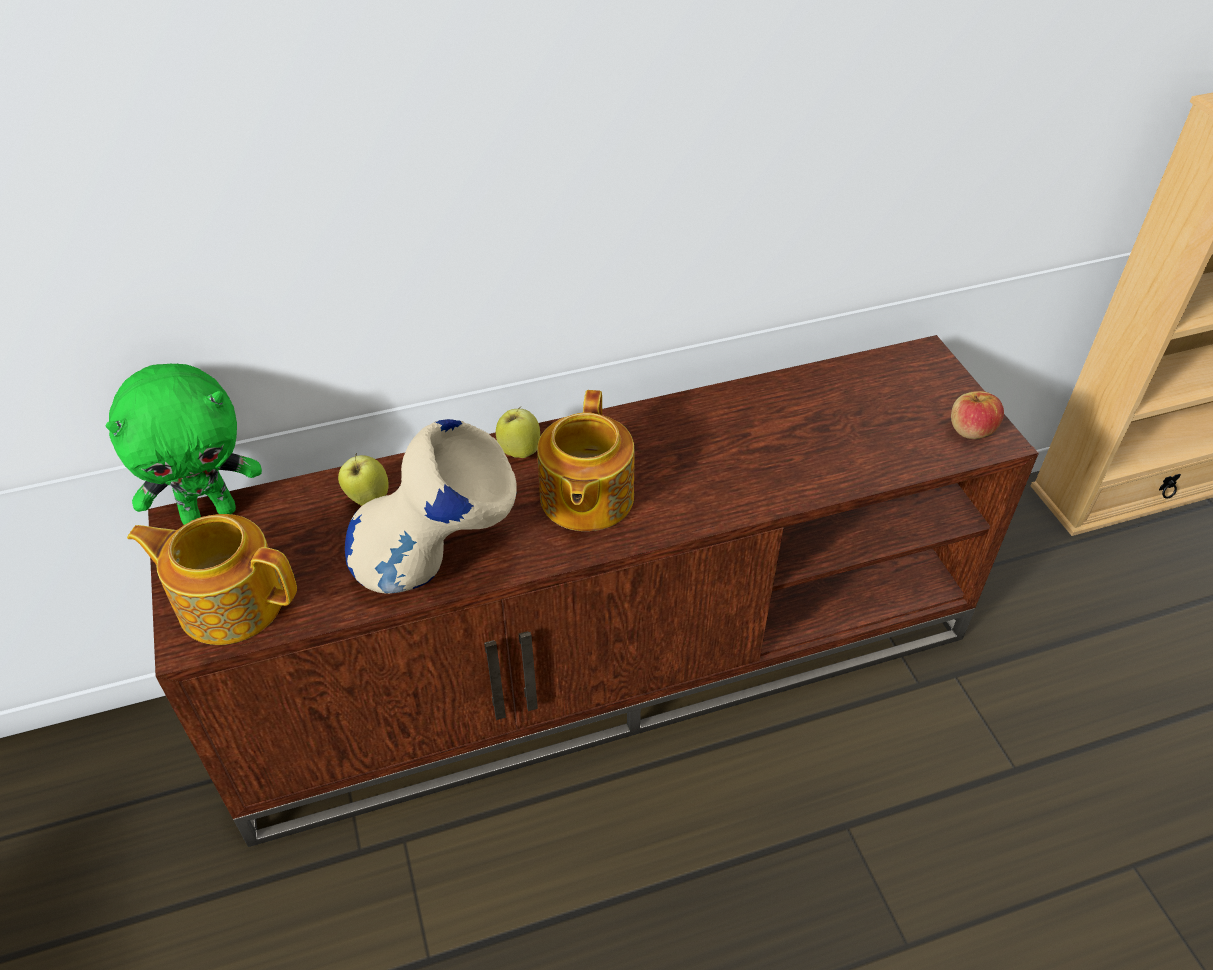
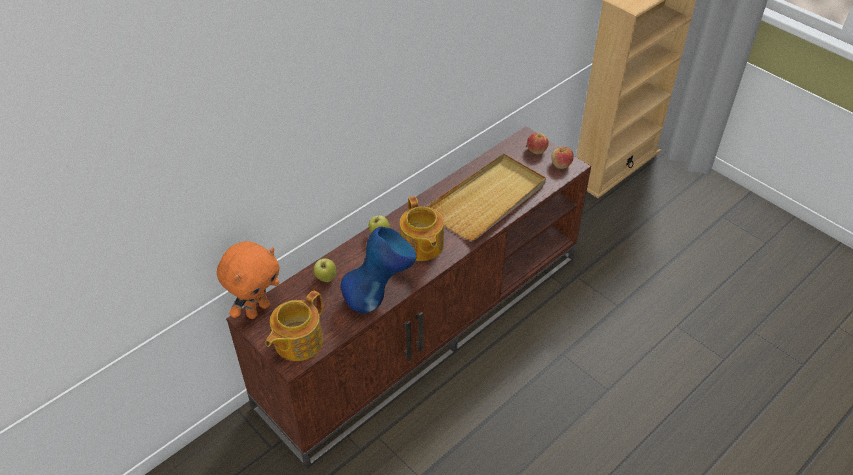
camera: 25 degrees left, 0 degrees up
green plush toy [105,364,262,525] -> orange plush toy [217,241,280,319]
teapot [127,514,297,645] -> teapot turned 45 degrees counterclockwise [265,291,323,361]
beige vase [345,419,517,594] -> blue vase [341,226,416,313]
none -> beige tray [426,154,546,241]
none -> apple [527,133,549,154]

